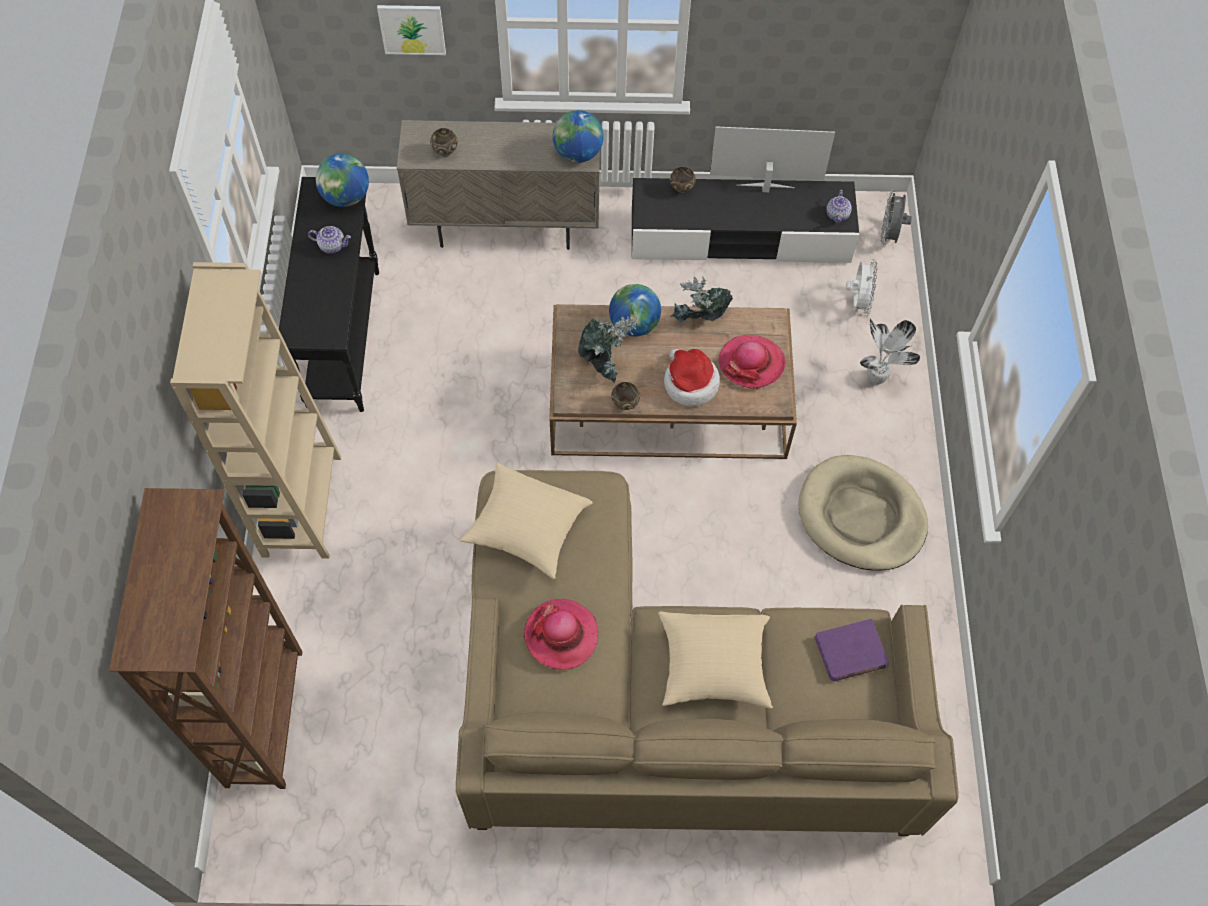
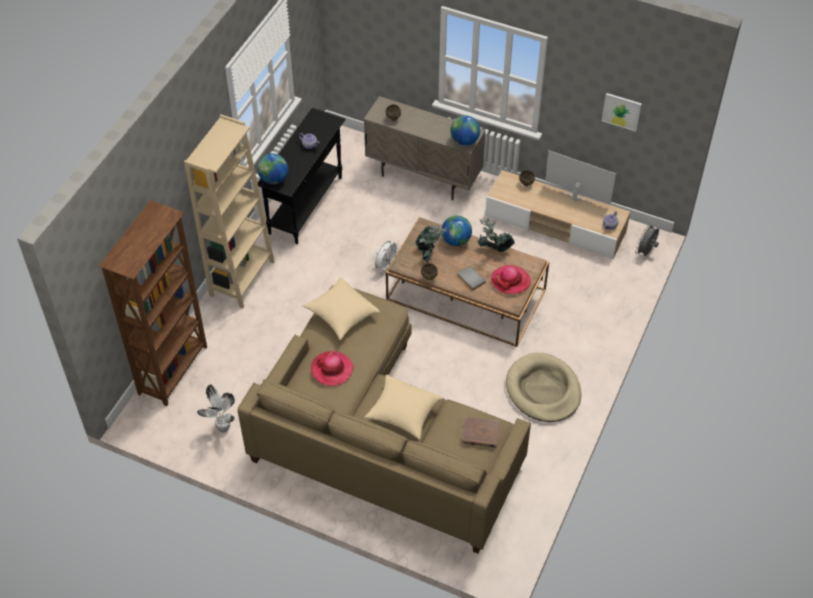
camera: 25 degrees right, 10 degrees down
globe [316,154,369,207] -> globe moved to [257,154,288,184]
picture [377,5,446,55] -> picture moved to [602,93,642,132]
black tv stand [632,178,859,263] -> beige tv stand [485,170,630,259]
hat [664,349,720,406] -> grey book [458,266,486,290]
purple book [815,619,889,681] -> brown book [462,417,500,448]
white fan [846,259,877,316] -> white fan moved to [375,241,400,274]
potted plant [860,318,920,385] -> potted plant moved to [197,384,235,433]

